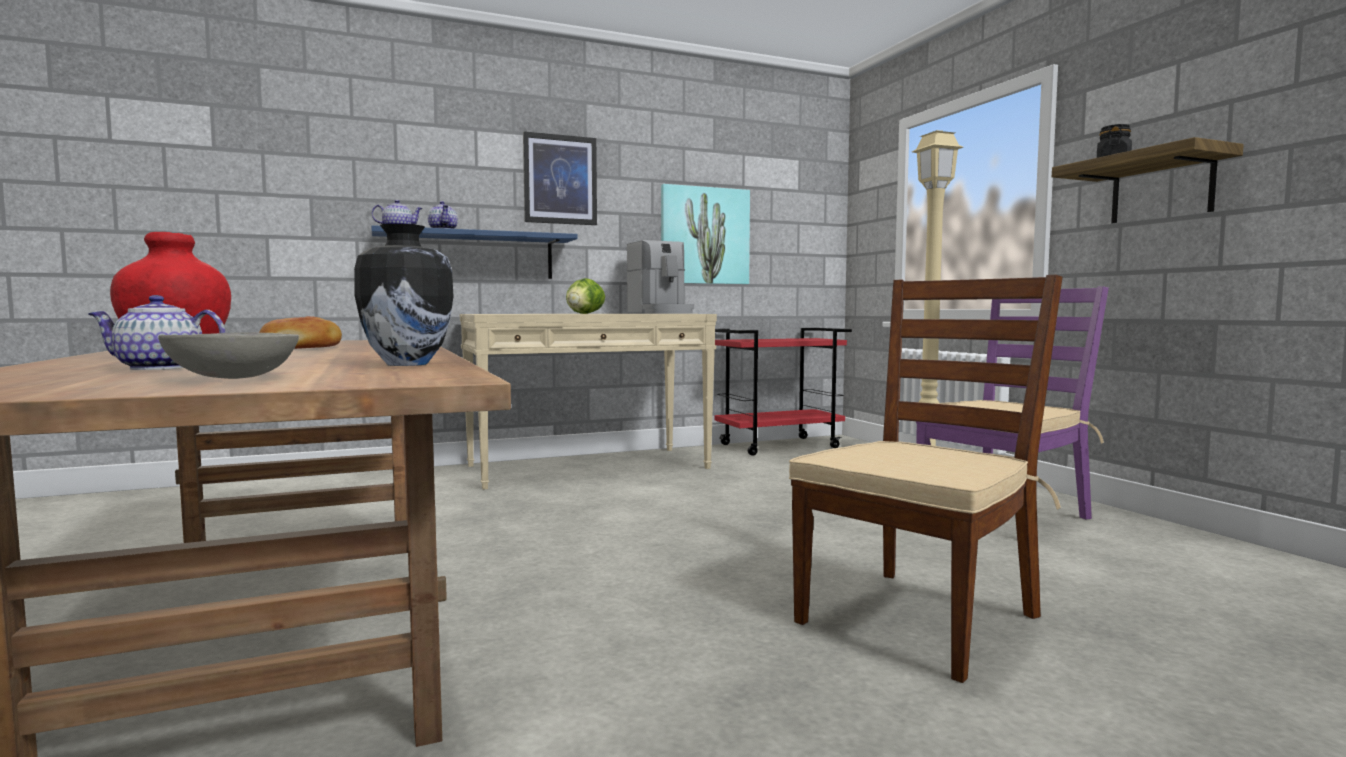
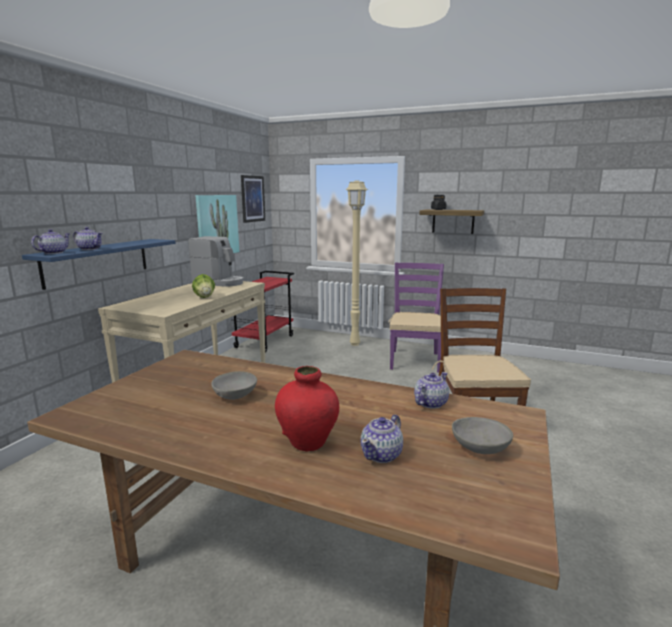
camera: 45 degrees left, 10 degrees up
bread [259,316,342,349] -> grey bowl [211,371,257,400]
vase [354,224,454,366] -> teapot [414,372,449,409]
picture [523,131,597,225] -> picture moved to [241,175,265,223]

